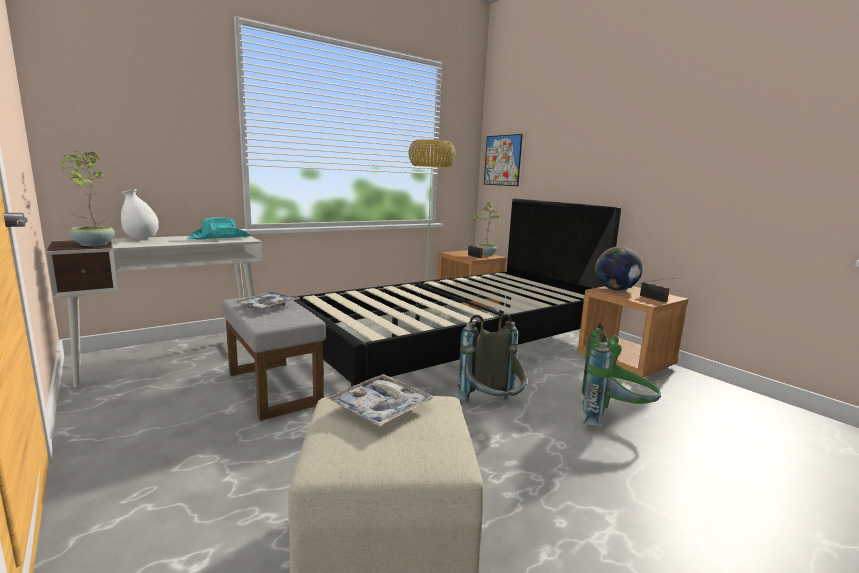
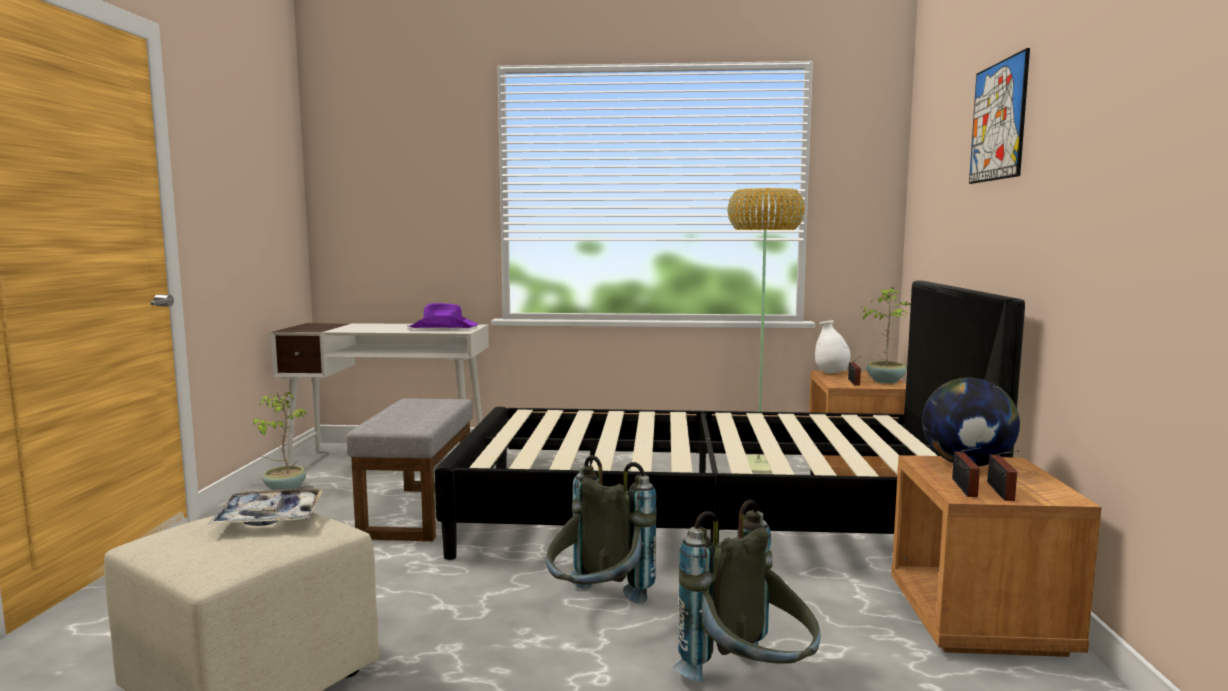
camera: 40 degrees right, 5 degrees down
potted plant [62,151,115,246] -> potted plant moved to [253,391,308,490]
white vase [121,189,159,240] -> white vase moved to [815,320,851,374]
turquoise hat [187,217,251,240] -> purple hat [408,303,478,328]
tray [236,291,301,310] -> none
picture [484,134,523,186] -> picture moved to [969,48,1030,184]
green backpack [581,322,661,427] -> grey backpack [673,500,820,682]
none -> radio [952,447,981,497]

